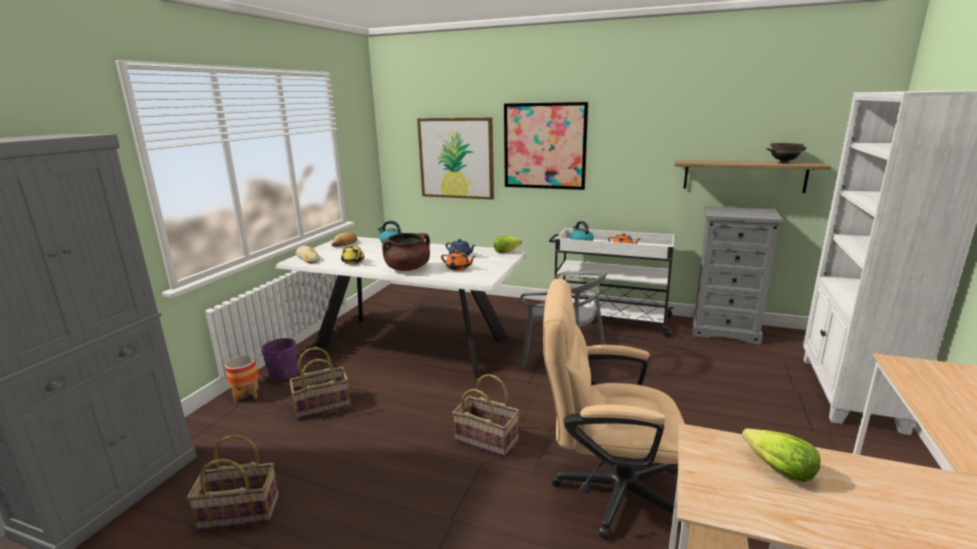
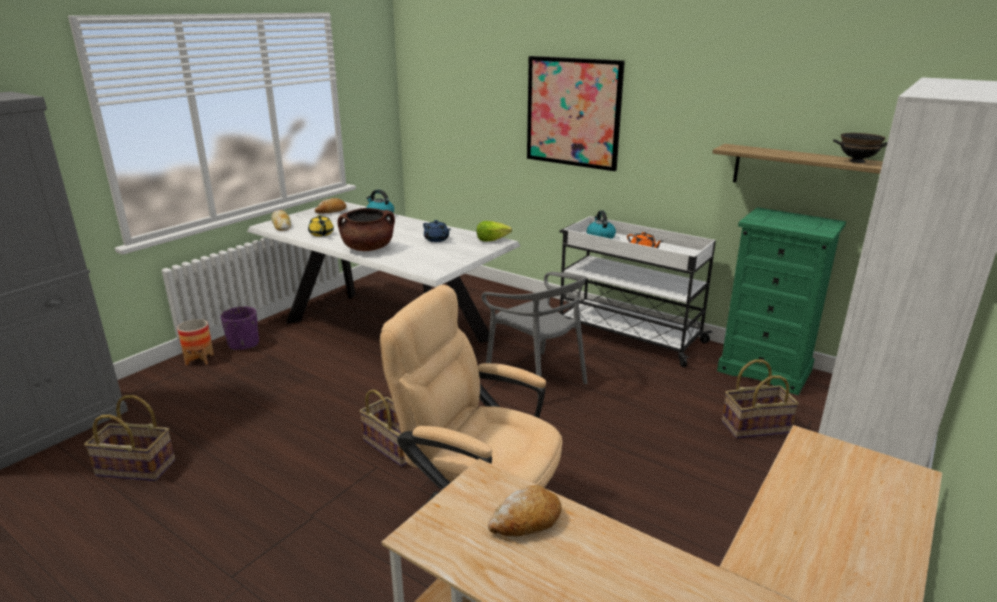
camera: 15 degrees right, 5 degrees up
basket [289,347,350,419] -> basket moved to [722,359,799,439]
picture [417,118,494,200] -> none
orange teapot [441,250,476,271] -> none
grey dresser [692,206,783,345] -> green dresser [717,207,846,395]
lettuce [742,428,821,482] -> bread [488,485,562,536]

